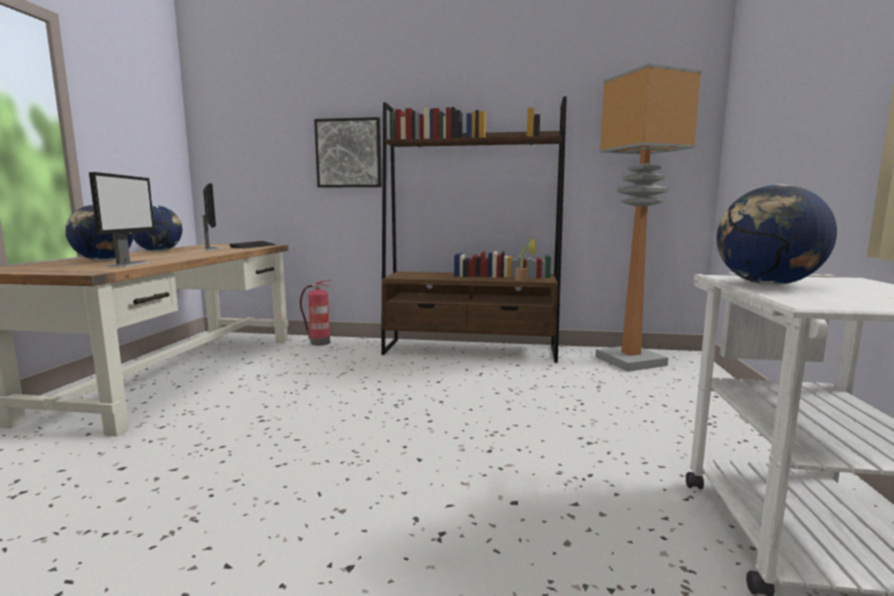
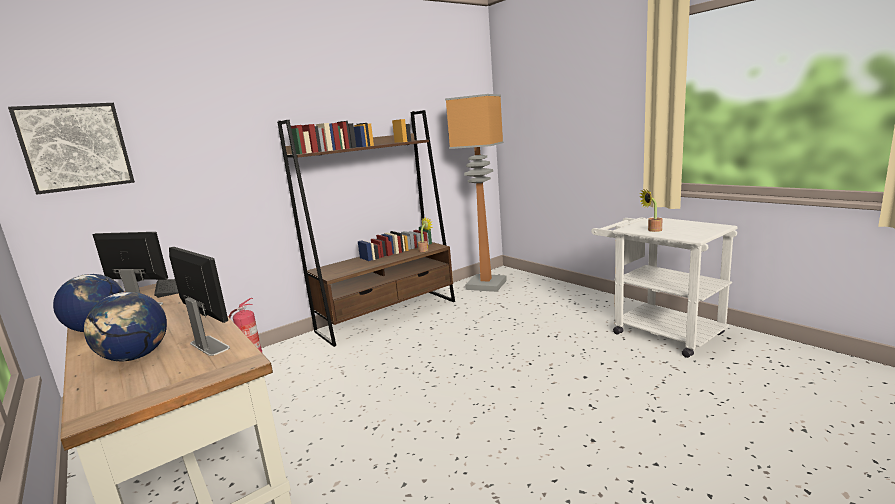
camera: 45 degrees left, 5 degrees up
picture [314,117,382,188] -> picture moved to [8,103,135,195]
globe [717,185,837,285] -> potted plant [640,189,663,232]

